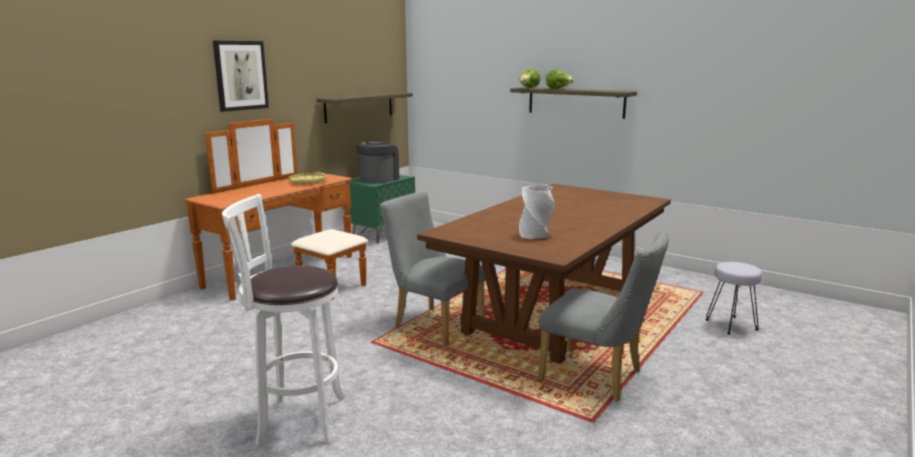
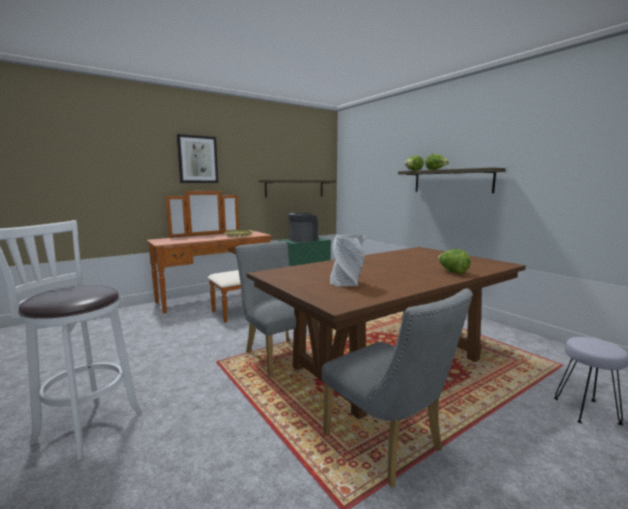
camera: 20 degrees right, 5 degrees down
none -> lettuce [438,249,471,274]

